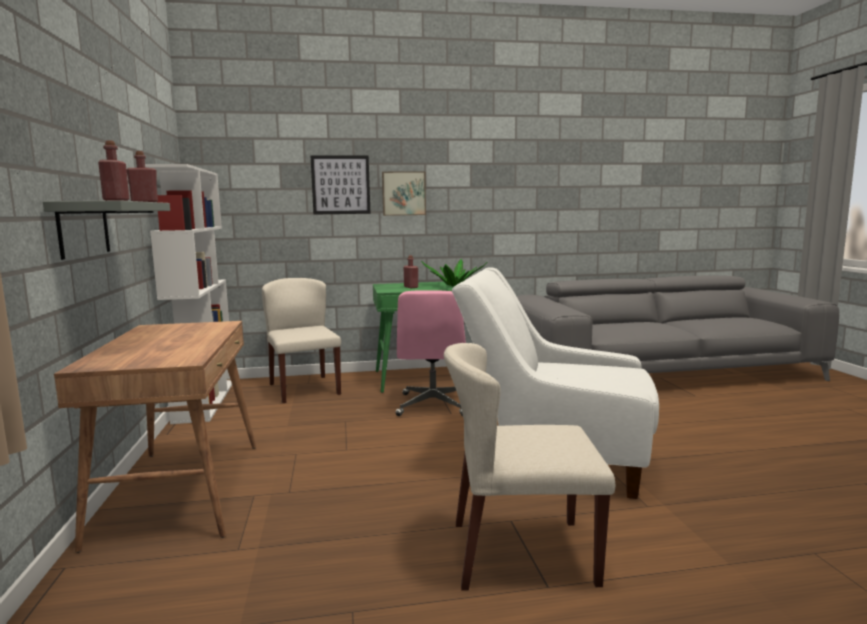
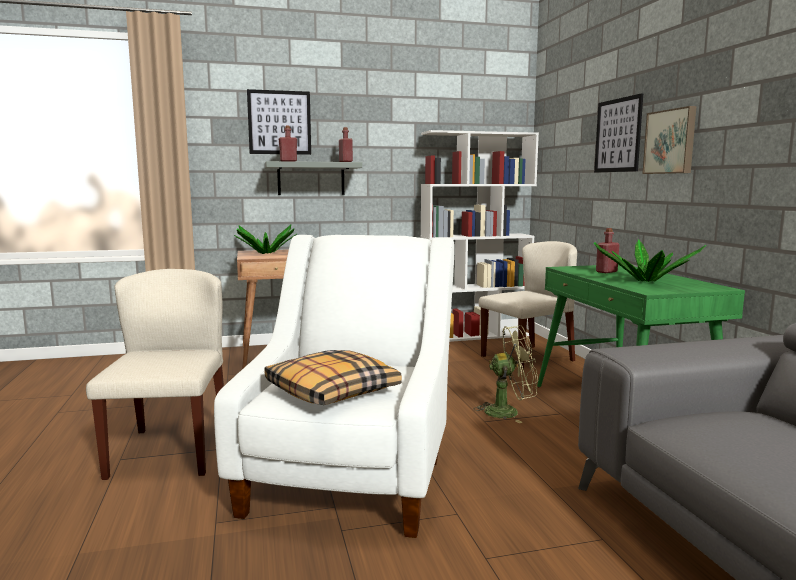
camera: 85 degrees right, 0 degrees up
pink office chair [396,290,466,416] -> green fan [473,325,538,423]
none -> potted plant [234,225,297,254]
none -> picture [247,89,311,155]
none -> pillow [265,350,402,405]

